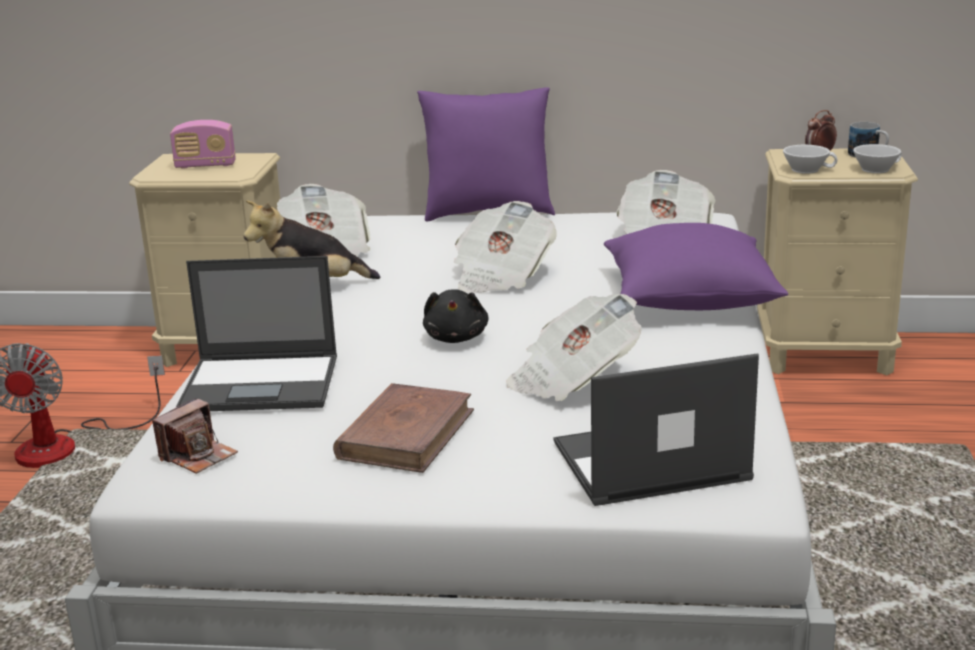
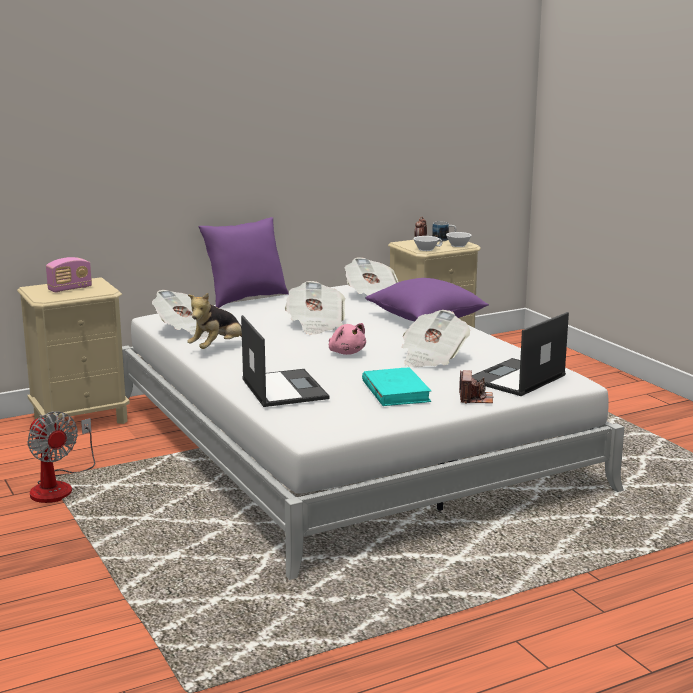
camera: 35 degrees left, 5 degrees down
camera [152,398,238,474] -> camera moved to [459,370,494,404]
laptop [176,256,337,411] -> laptop turned 75 degrees counterclockwise [241,315,329,407]
brown book [333,383,474,473] -> turquoise book [362,368,431,406]
black plush toy [423,289,489,343] -> pink plush toy [329,323,366,355]

